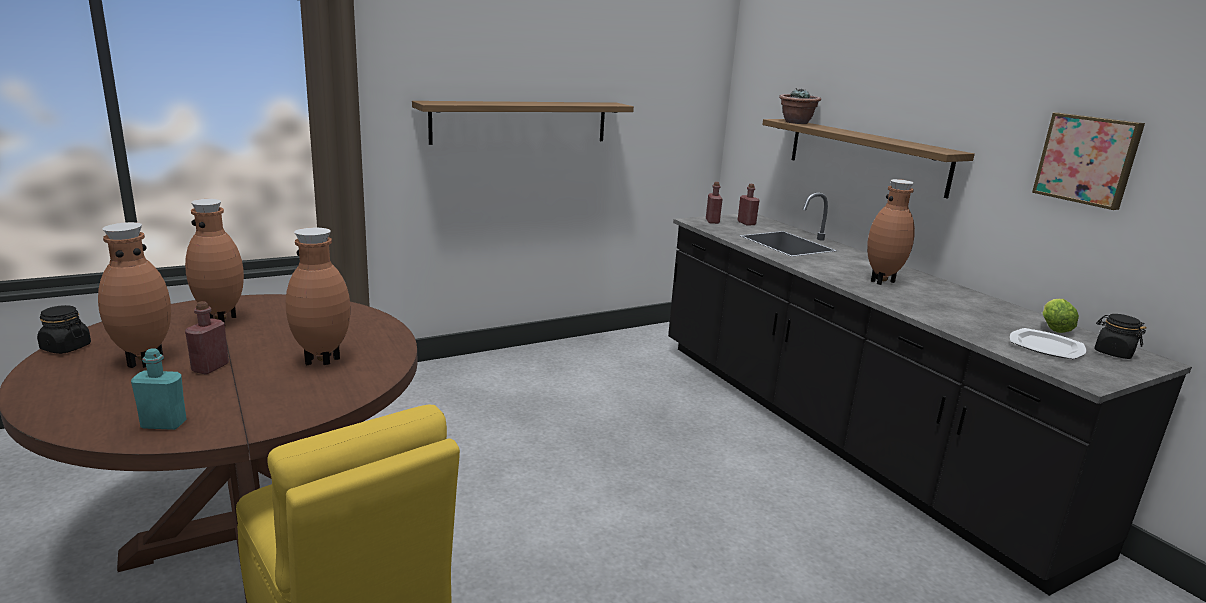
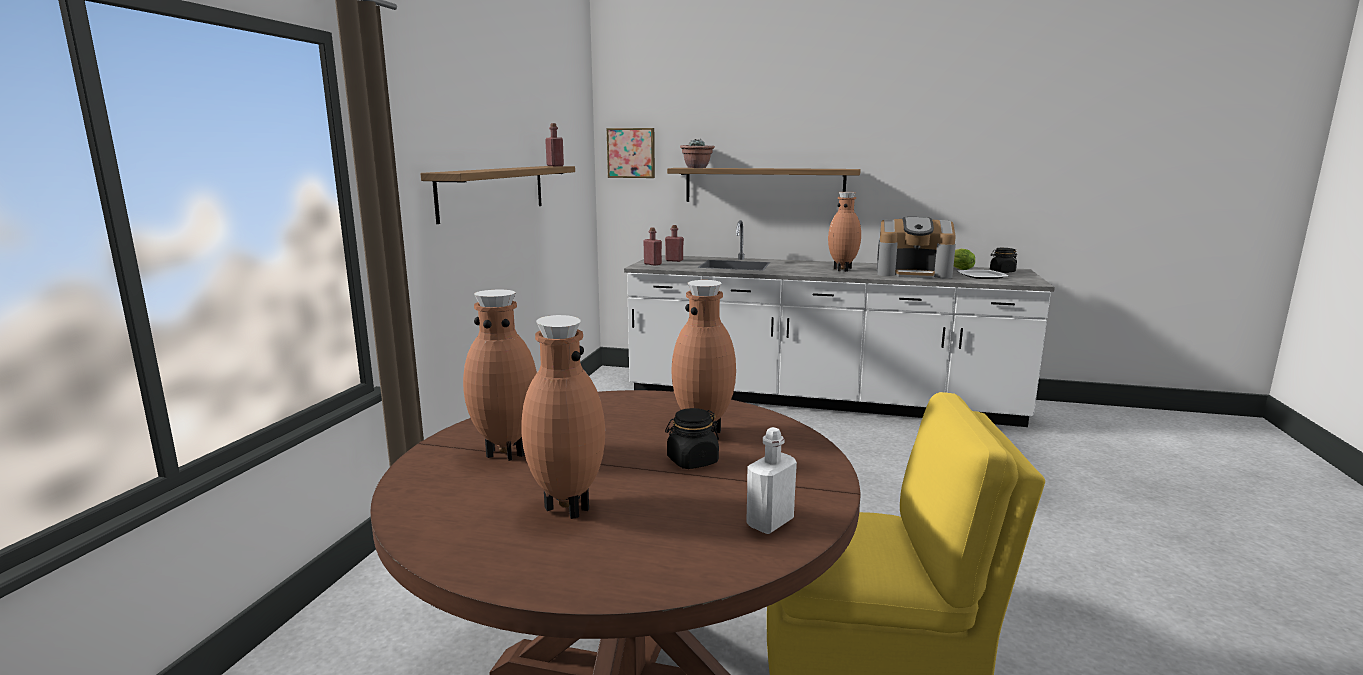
camera: 45 degrees left, 5 degrees down
black jar [37,305,91,354] -> black jar moved to [665,408,719,469]
turquoise bottle [131,348,187,430] -> white bottle [746,427,797,534]
red bottle [185,301,229,375] -> red bottle moved to [545,123,564,166]
black counter [668,193,1192,596] -> white counter [624,220,1055,427]
picture [1032,113,1145,210] -> picture moved to [607,128,655,178]
none -> coffee machine [876,217,956,279]

